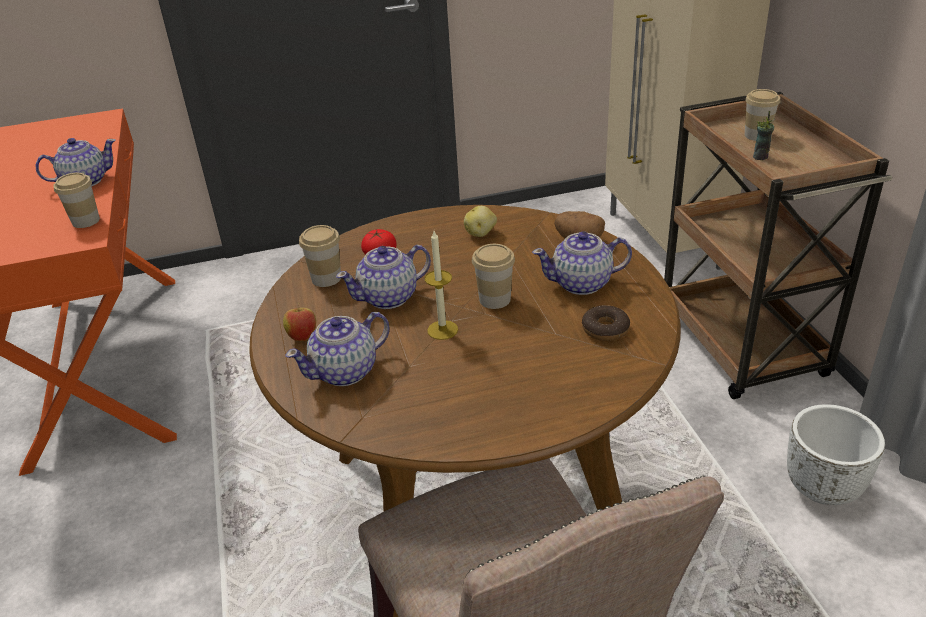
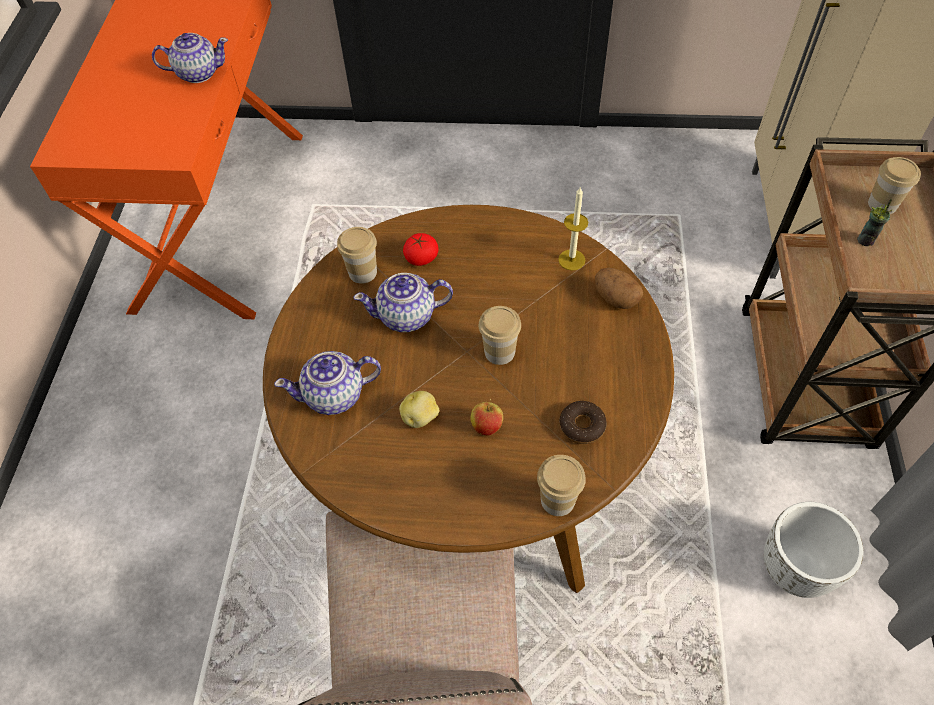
camera: 20 degrees right, 20 degrees up
cup [53,173,100,228] -> cup moved to [537,455,586,516]
apple [283,303,316,341] -> apple moved to [470,398,503,436]
candle [425,231,458,340] -> candle moved to [558,188,588,271]
potato [464,206,497,237] -> potato moved to [399,391,439,428]
teapot [532,231,632,295] -> none

